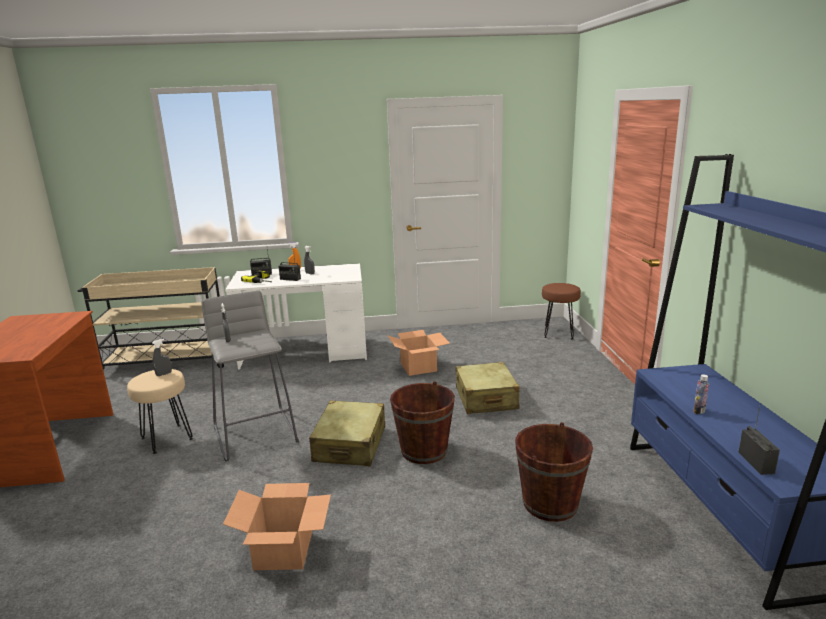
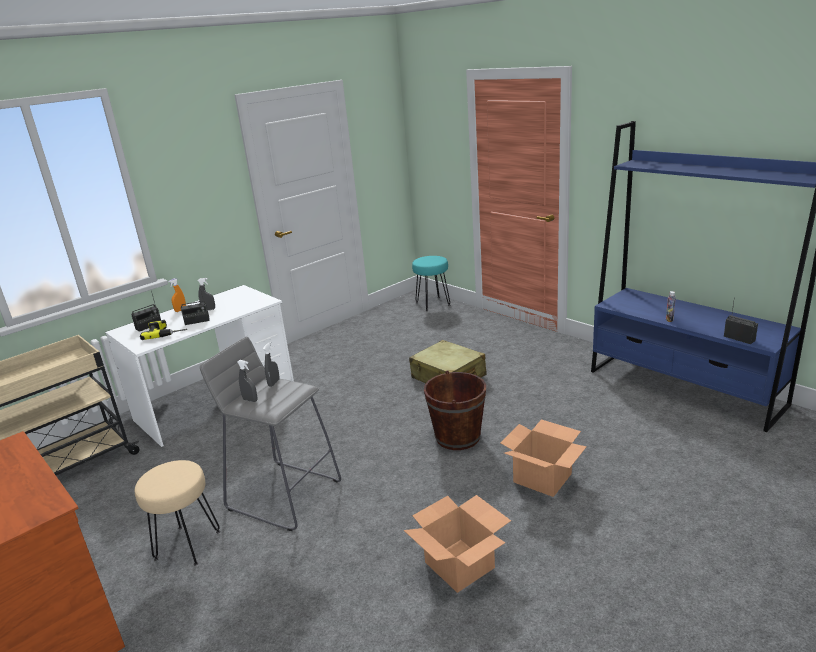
camera: 35 degrees left, 5 degrees up
grey spray bottle [152,339,172,376] -> grey spray bottle moved to [263,342,279,387]
beige suitcase [309,401,385,466] -> none
cardboard box [387,330,450,376] -> cardboard box moved to [501,419,587,497]
brown bucket [515,422,593,522] -> none
brown stool [542,283,581,339] -> turquoise stool [412,256,450,311]

